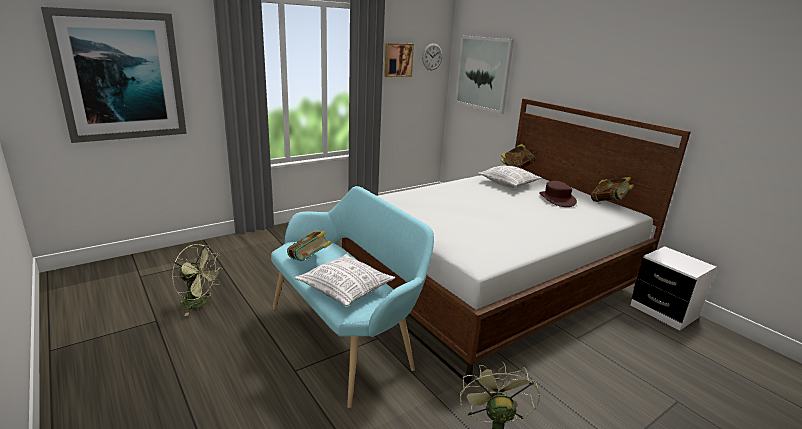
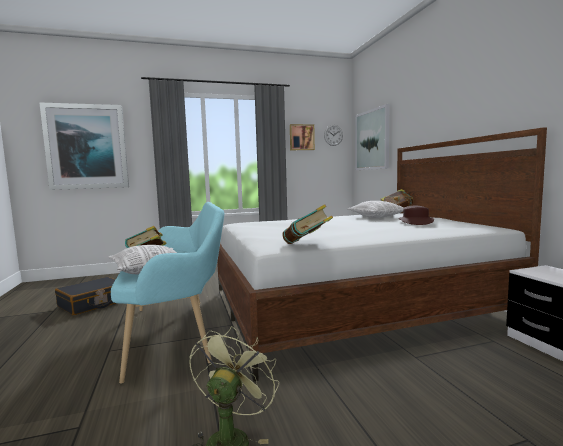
camera: 20 degrees right, 15 degrees down
green fan [172,244,222,316] -> black suitcase [55,277,116,315]
book [591,177,634,202] -> book moved to [283,204,333,244]

